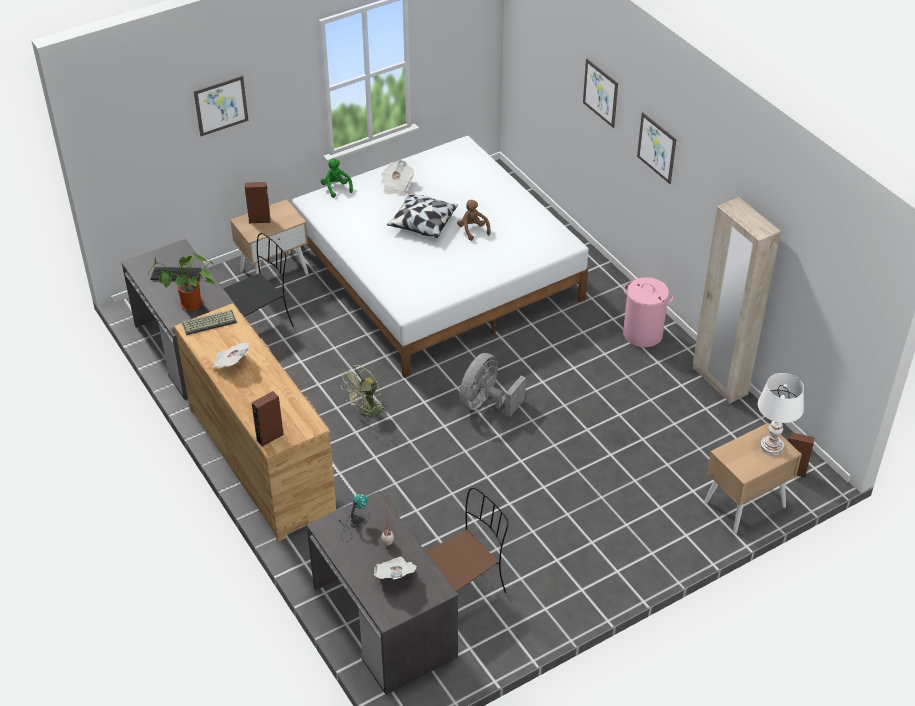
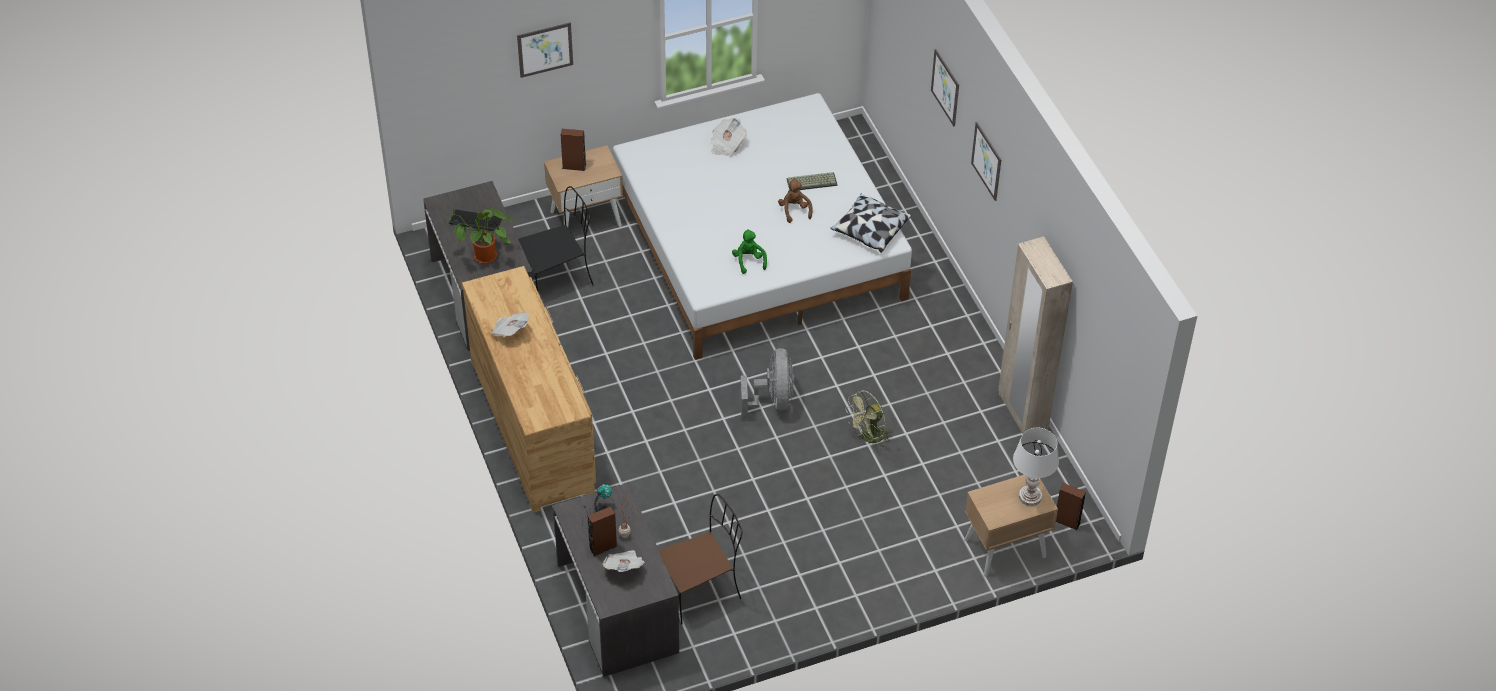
camera: 10 degrees right, 5 degrees up
keyboard [182,310,237,335] -> keyboard moved to [787,172,838,190]
brown speaker [252,391,284,447] -> brown speaker moved to [588,506,617,556]
green plush toy [321,158,353,198] -> green plush toy moved to [732,229,767,274]
green fan [341,365,387,419] -> green fan moved to [845,390,890,447]
pillow [387,194,458,238] -> pillow moved to [830,194,911,253]
grey fan [459,353,526,417] -> grey fan turned 135 degrees clockwise [740,348,794,420]
pink laundry basket [623,277,673,347] -> none

